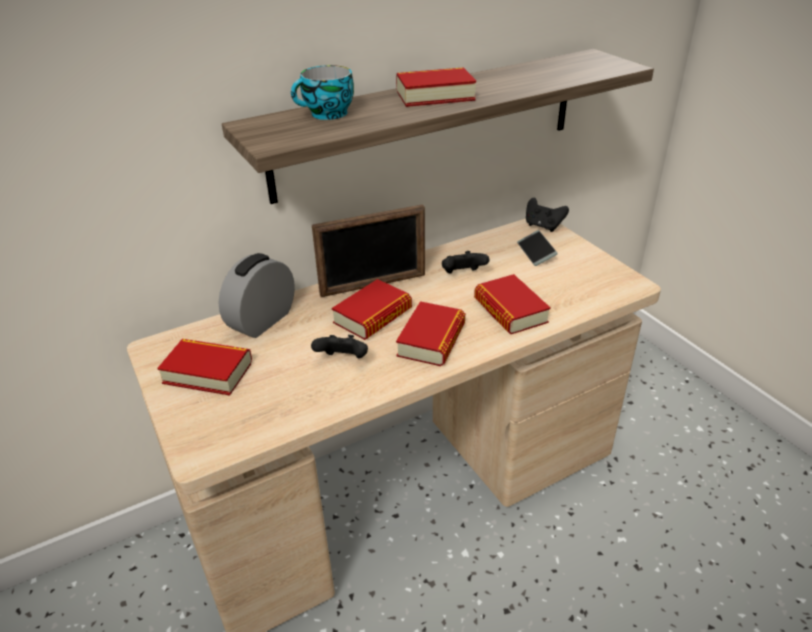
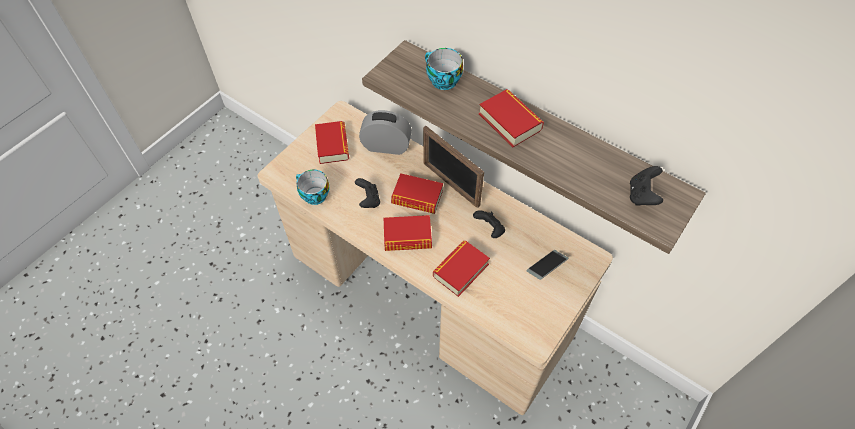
camera: 65 degrees right, 20 degrees up
black game controller [526,198,569,232] -> black game controller moved to [630,166,663,206]
none -> cup [296,170,330,205]

